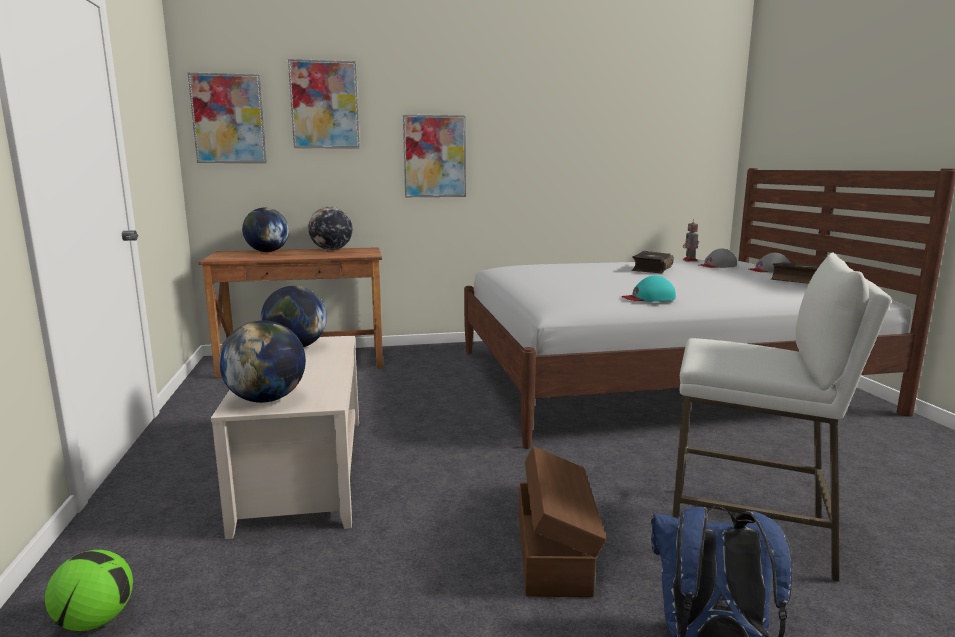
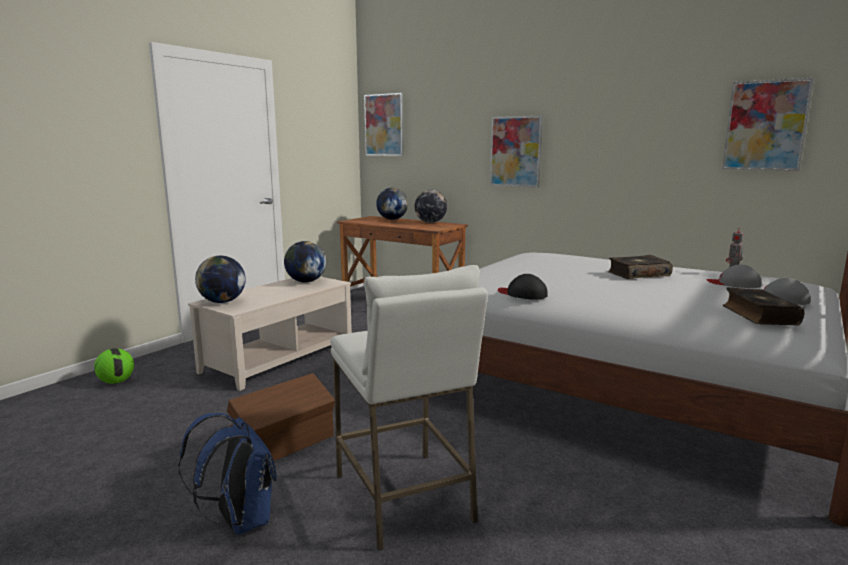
camera: 45 degrees right, 0 degrees up
picture [288,59,360,149] -> picture moved to [723,78,814,171]
turquoise cap [621,276,676,302] -> black cap [498,274,548,300]

